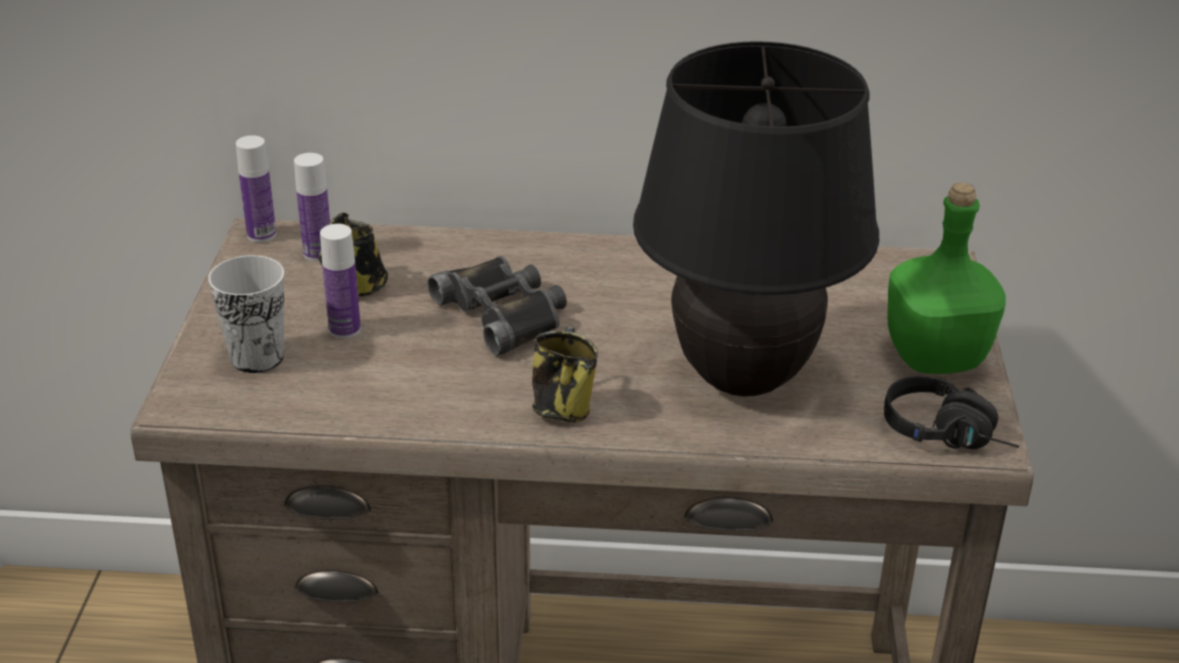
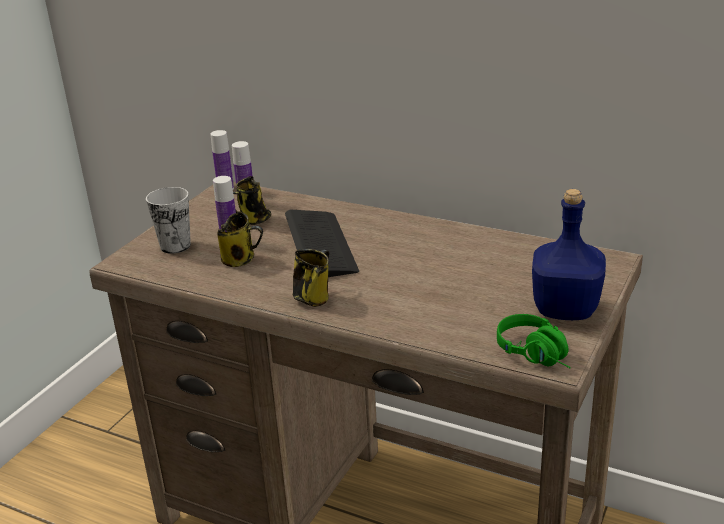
camera: 25 degrees right, 5 degrees down
black binoculars [428,256,567,356] -> keyboard [285,210,359,277]
black table lamp [633,41,879,397] -> none
black headphones [884,376,1019,449] -> green headphones [497,314,571,368]
green bottle [887,183,1006,374] -> blue bottle [532,189,606,320]
none -> mug [217,212,263,267]

